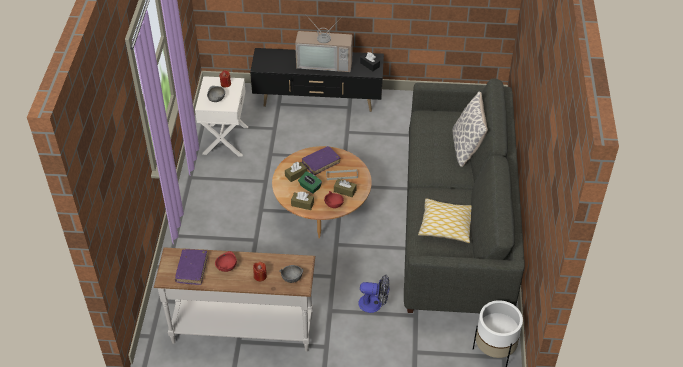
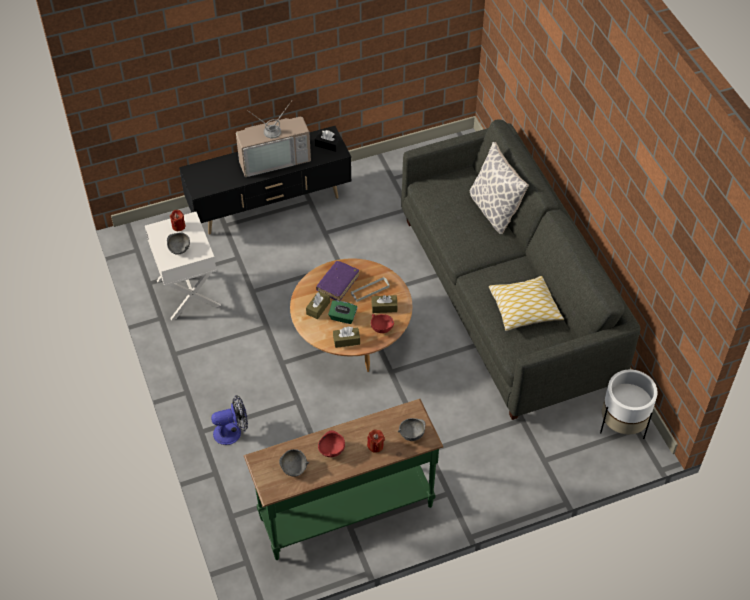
camera: 25 degrees left, 5 degrees up
white console table [154,247,315,352] -> green console table [244,399,443,560]
purple book [175,249,208,285] -> grey bowl [279,449,309,477]
fan [358,275,389,313] -> fan moved to [211,395,248,445]

